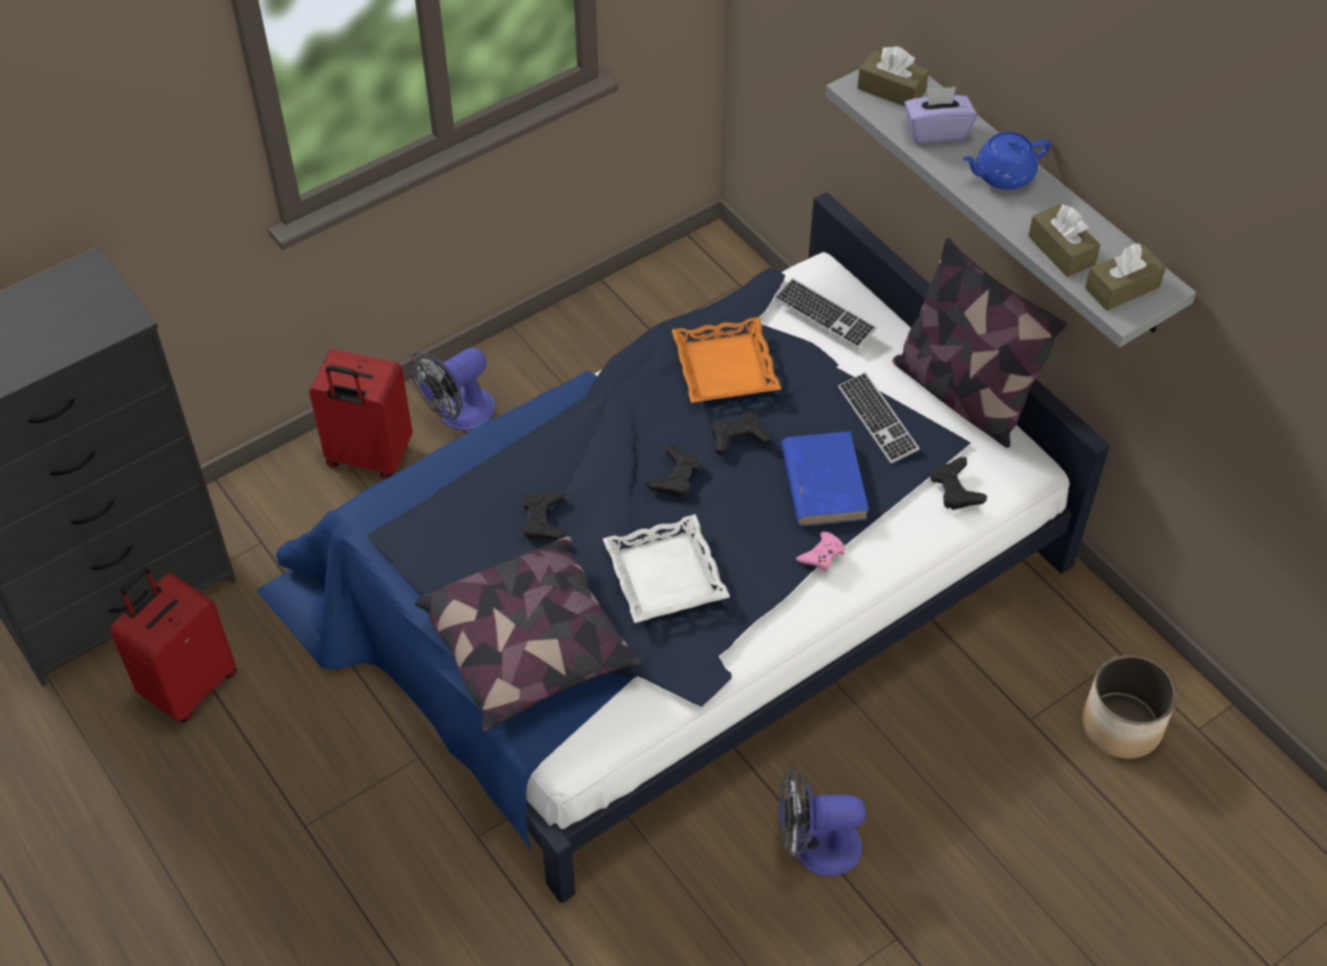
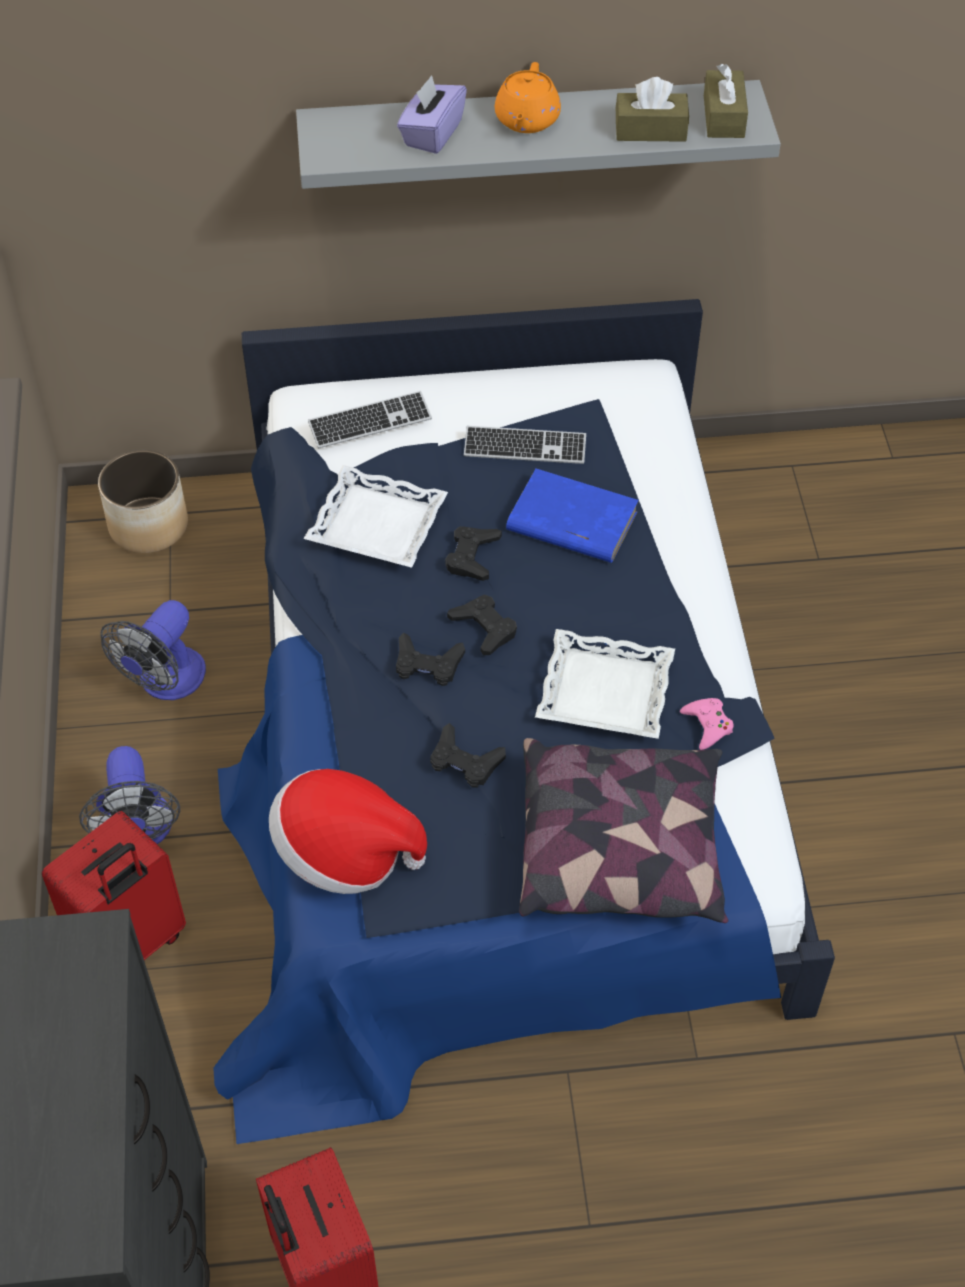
camera: 60 degrees left, 0 degrees up
orange tray [672,317,781,403] -> white tray [304,465,448,568]
fan [779,767,866,876] -> fan moved to [101,600,206,700]
pink game controller [796,531,845,572] -> pink game controller moved to [680,698,734,750]
brown tissue box [857,46,929,106] -> none
pillow [892,238,1068,448] -> none
black game controller [931,457,987,510] -> black game controller moved to [396,633,465,686]
blue teapot [962,132,1051,190] -> orange teapot [495,62,561,133]
planter [1082,654,1177,759] -> planter moved to [98,450,188,553]
none -> hat [269,769,427,894]

